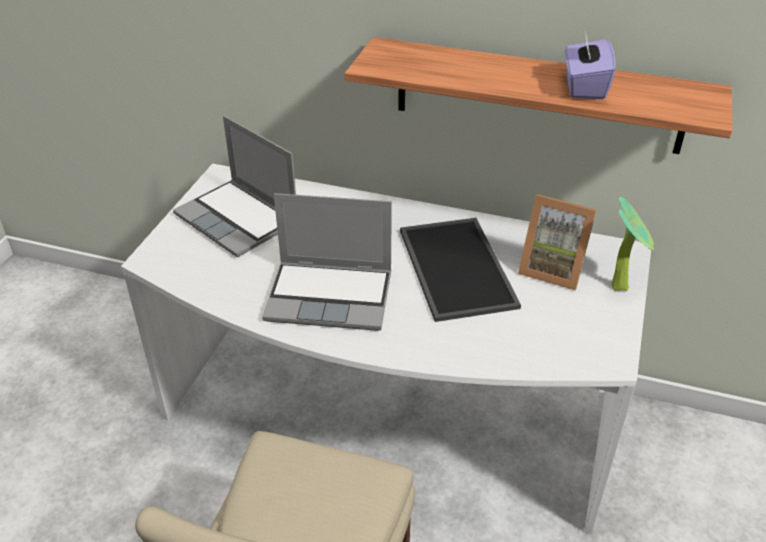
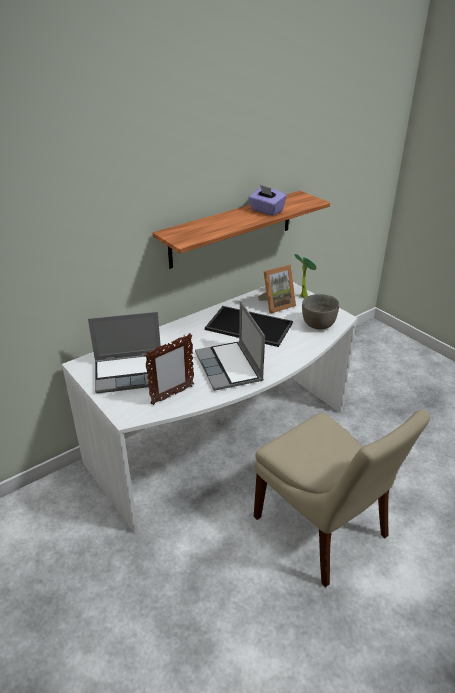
camera: 55 degrees left, 5 degrees down
laptop [262,193,392,331] -> laptop turned 120 degrees clockwise [195,301,265,391]
none -> picture frame [144,333,194,405]
none -> grey bowl [302,294,339,330]

